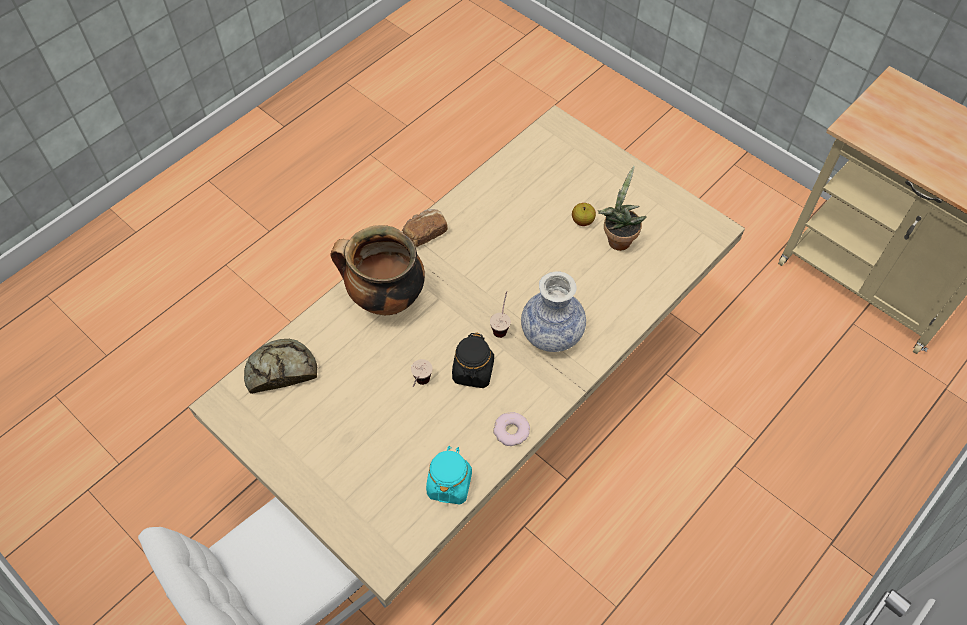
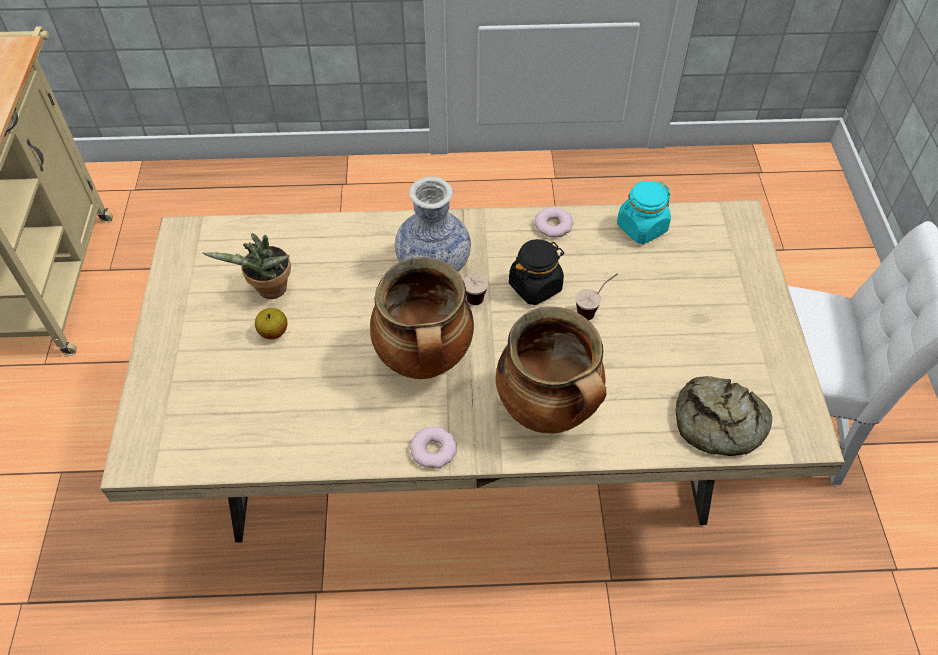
camera: 135 degrees left, 5 degrees down
bread [403,209,448,247] -> donut [410,427,457,468]
none -> cooking pot [370,257,474,379]

